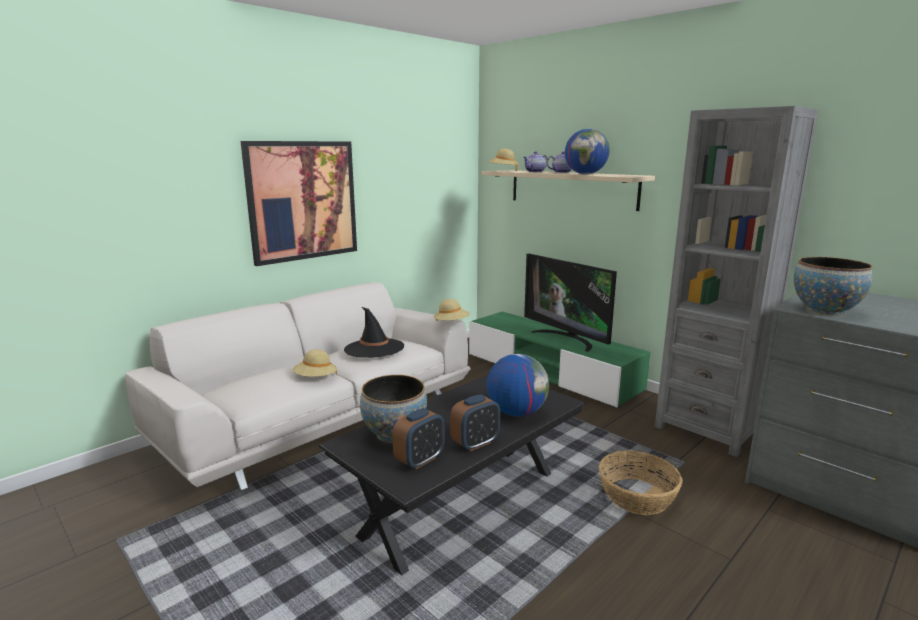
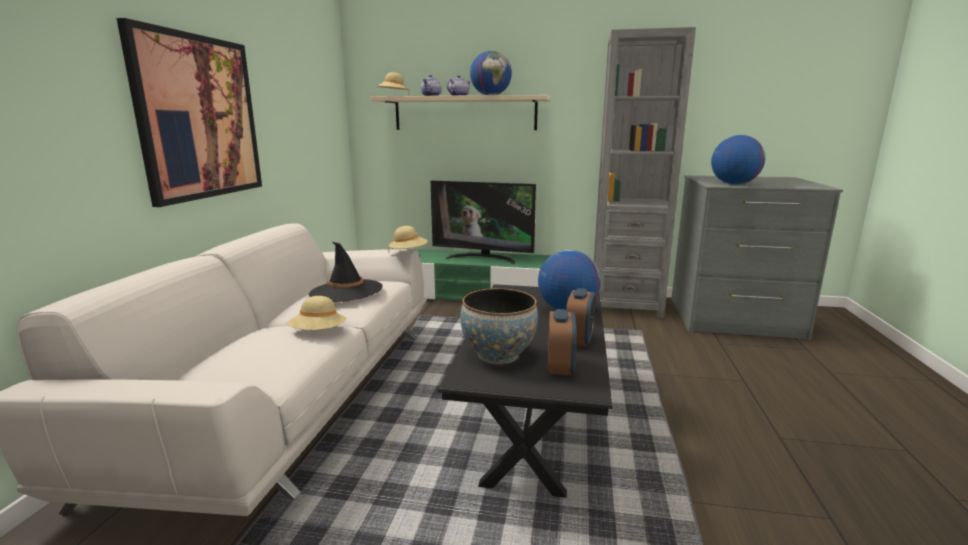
camera: 35 degrees left, 0 degrees up
basket [599,451,683,515] -> none
bowl [794,257,873,316] -> globe [711,135,766,185]

